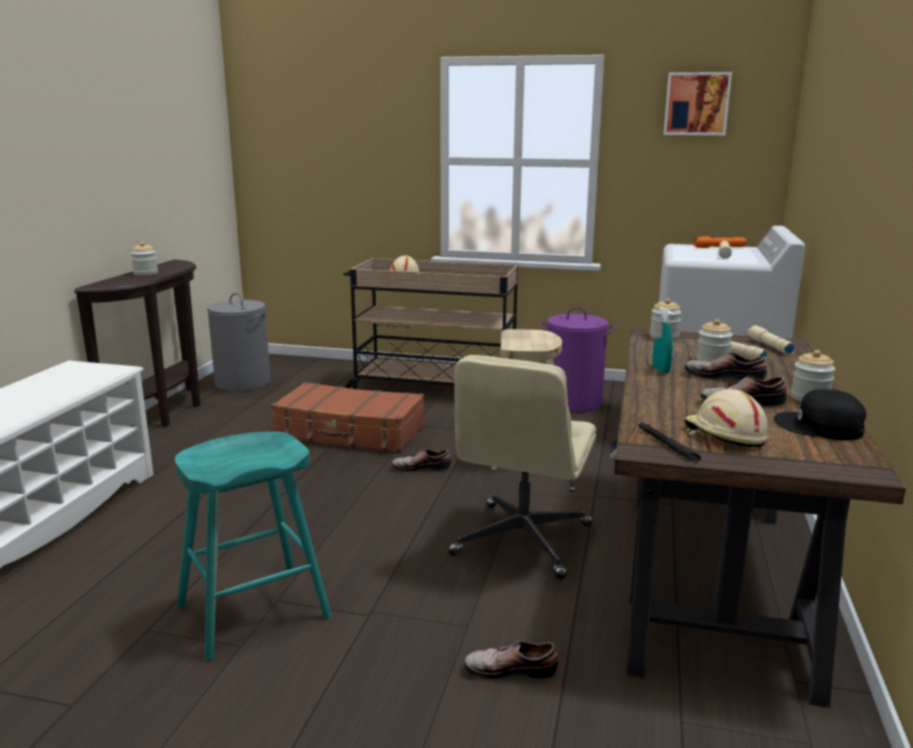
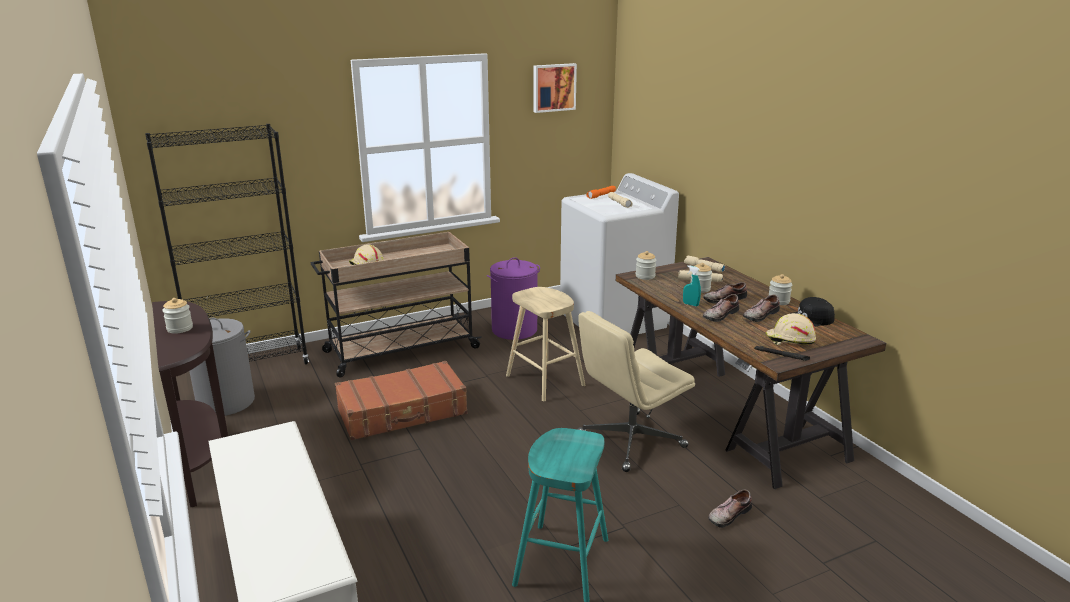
camera: 40 degrees left, 5 degrees up
shoe [392,449,451,472] -> shoe moved to [703,294,739,322]
beige office chair [448,355,596,579] -> beige office chair turned 75 degrees clockwise [577,311,695,472]
none -> black bookcase [145,124,309,364]

